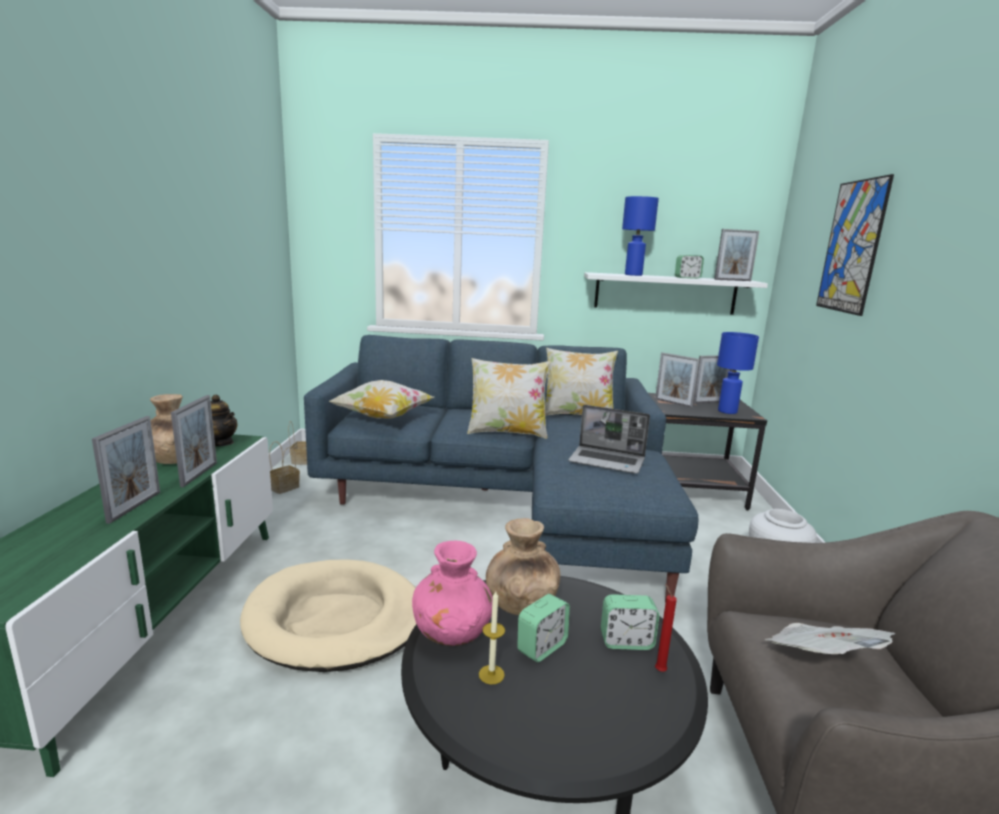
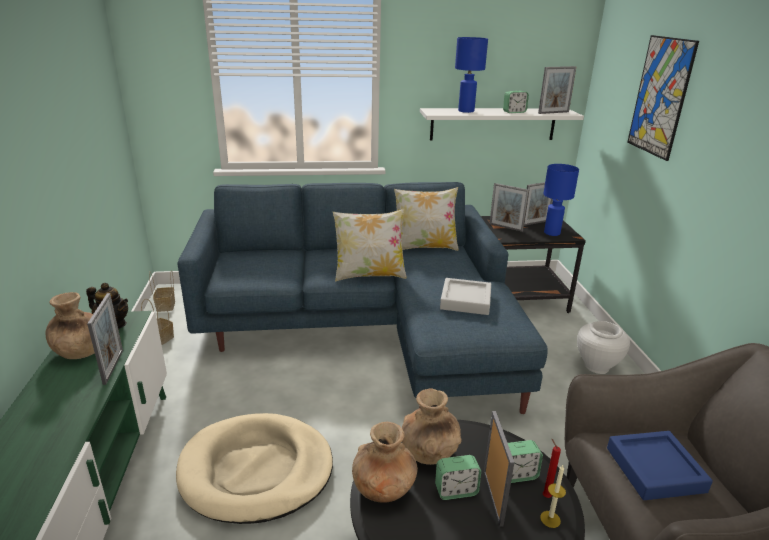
camera: 10 degrees left, 10 degrees up
picture frame [92,416,160,524] -> picture frame moved to [484,411,515,527]
pillow [329,380,434,419] -> none
pink vase [412,541,493,646] -> brown vase [352,422,418,503]
candle [479,591,505,684] -> candle moved to [540,465,566,528]
alarm clock [517,594,570,662] -> alarm clock turned 45 degrees clockwise [435,455,481,500]
laptop [568,405,650,474] -> grey tray [440,278,491,315]
newspaper [765,623,896,654] -> blue tray [607,431,713,500]

